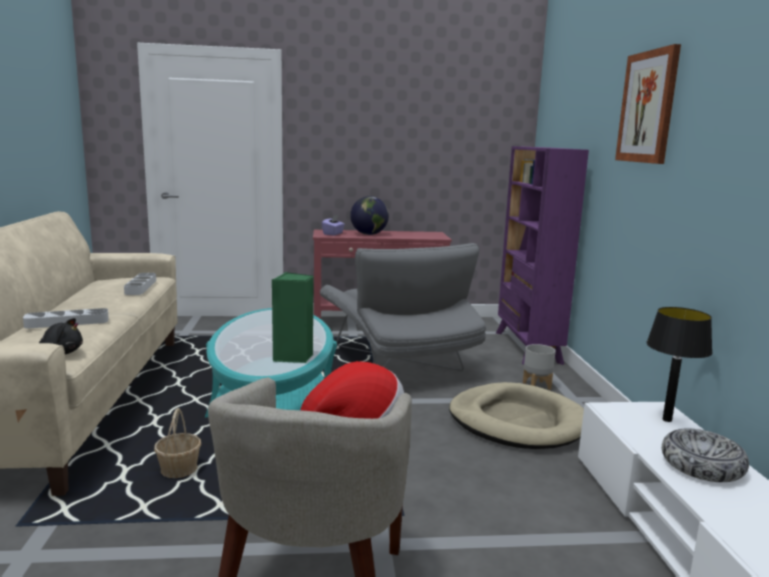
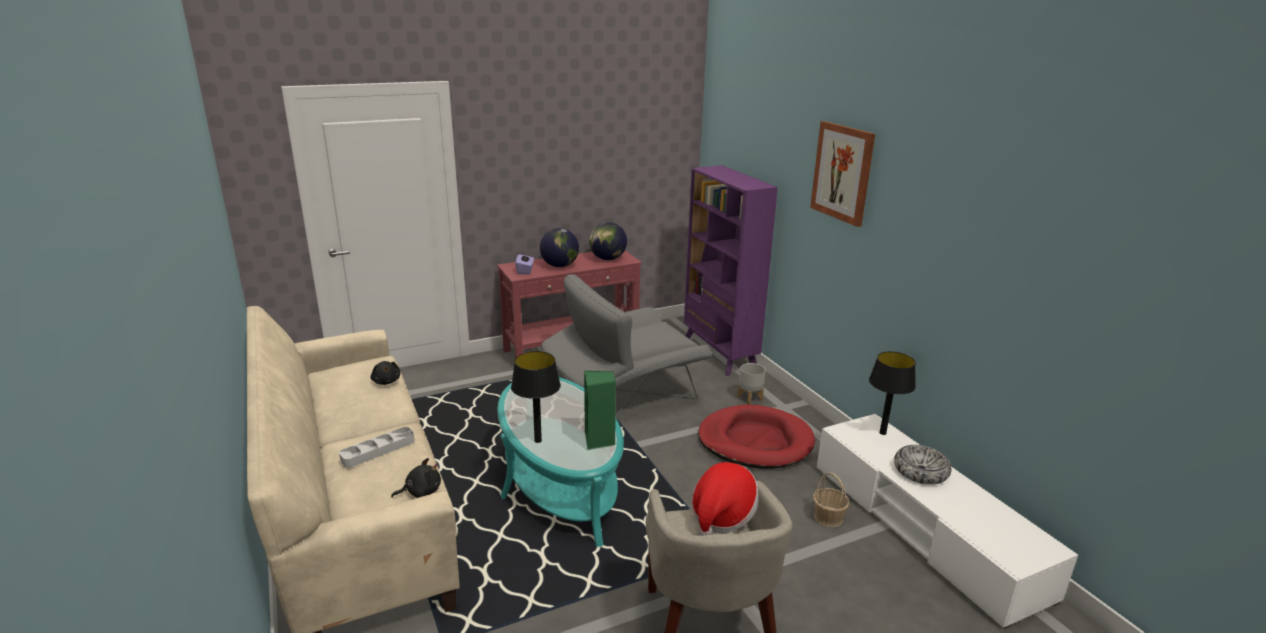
camera: 20 degrees left, 10 degrees up
grey tray [124,273,156,295] -> black plush toy [371,361,400,385]
basket [154,408,201,478] -> basket moved to [813,472,850,527]
grey armchair [320,243,486,371] -> grey armchair turned 105 degrees clockwise [541,274,712,418]
beige dog bed [449,382,584,449] -> red dog bed [698,405,815,469]
none -> black table lamp [511,351,561,443]
none -> globe [589,222,627,260]

